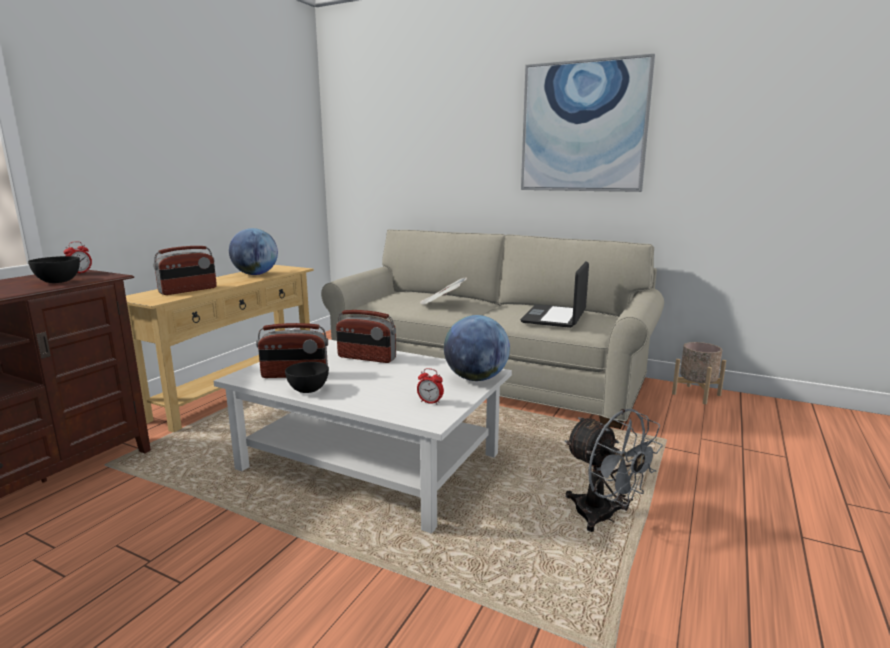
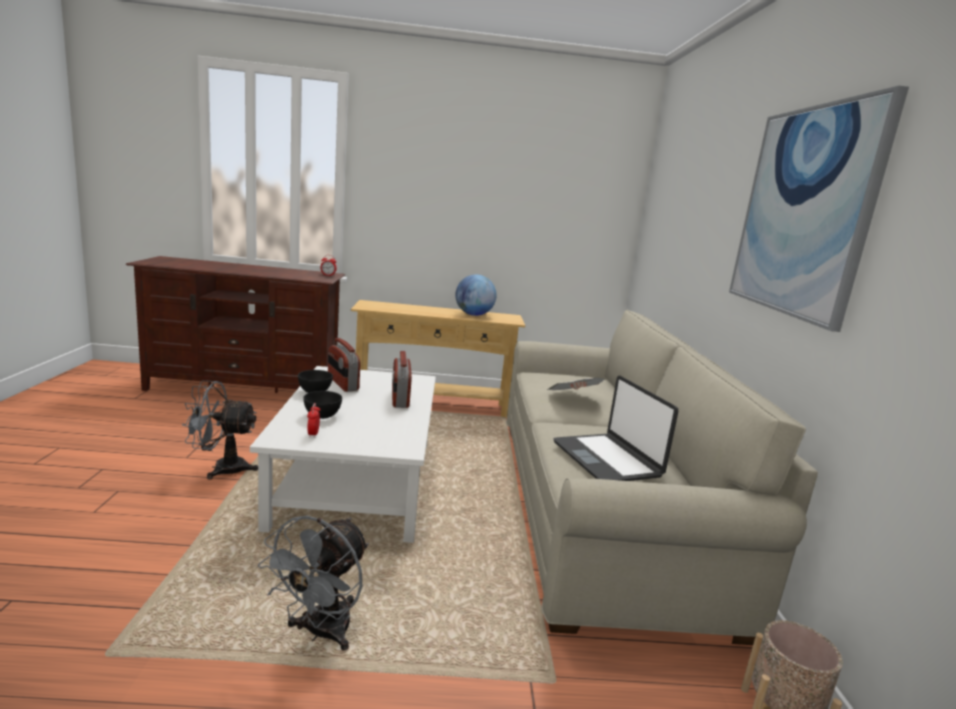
camera: 60 degrees right, 0 degrees up
black bowl [28,256,80,283] -> black bowl moved to [303,391,342,419]
radio [153,246,217,295] -> none
globe [444,315,510,381] -> none
laptop [520,261,589,328] -> laptop turned 105 degrees counterclockwise [553,376,678,481]
none -> grey fan [182,380,258,480]

